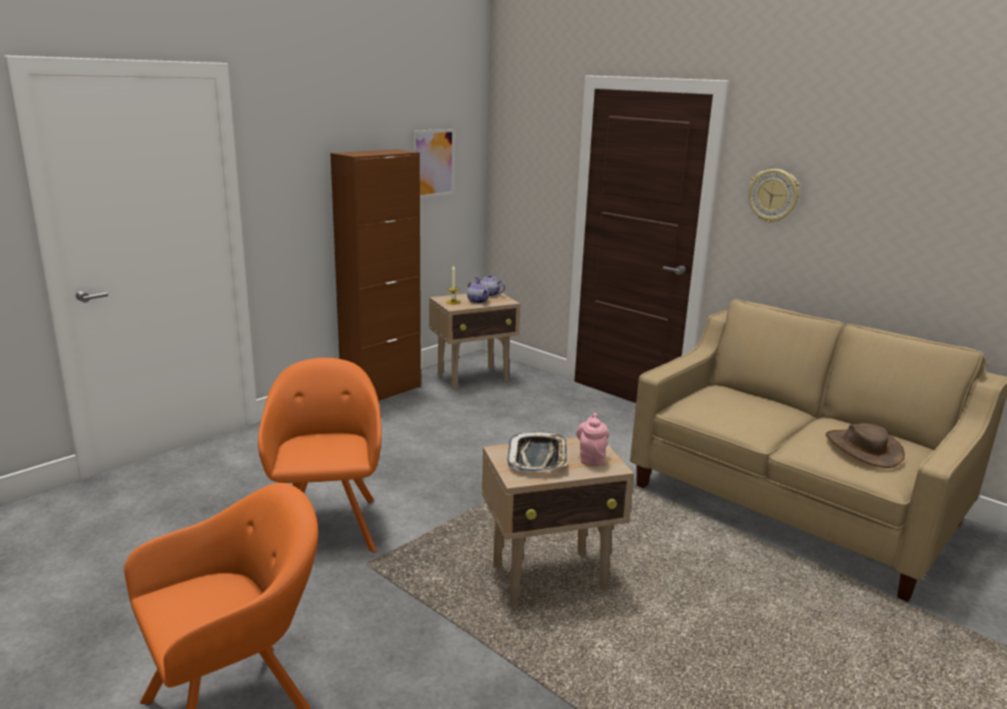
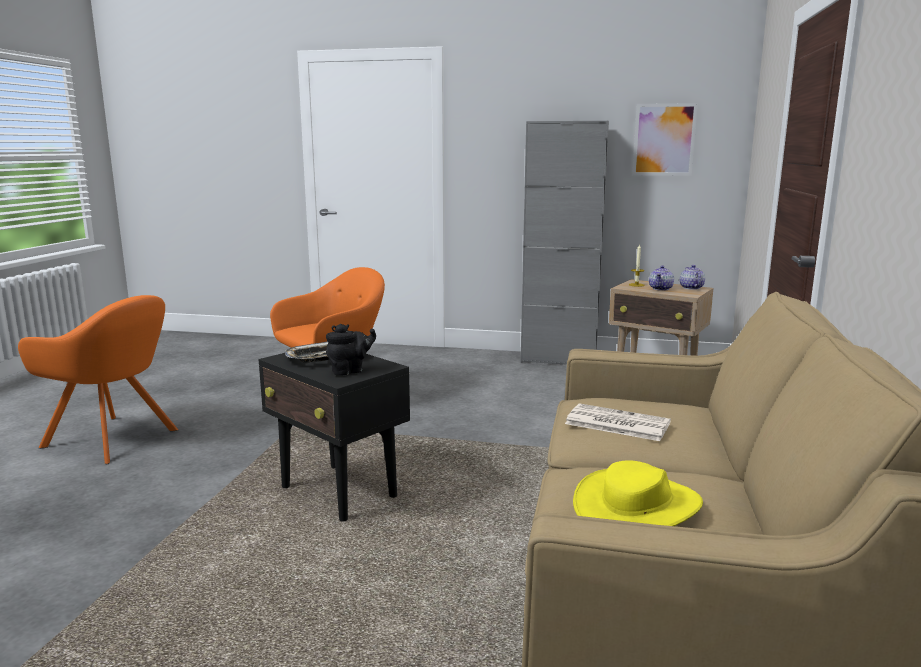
camera: 60 degrees right, 5 degrees down
brown cabinet [330,149,421,401] -> grey cabinet [521,121,609,365]
beige side table [482,437,634,606] -> black side table [259,353,410,521]
pink teapot [576,413,609,466] -> black teapot [326,324,376,376]
wall clock [748,169,800,223] -> none
brown hat [826,423,905,468] -> yellow hat [573,460,703,526]
none -> newspaper [565,403,671,441]

